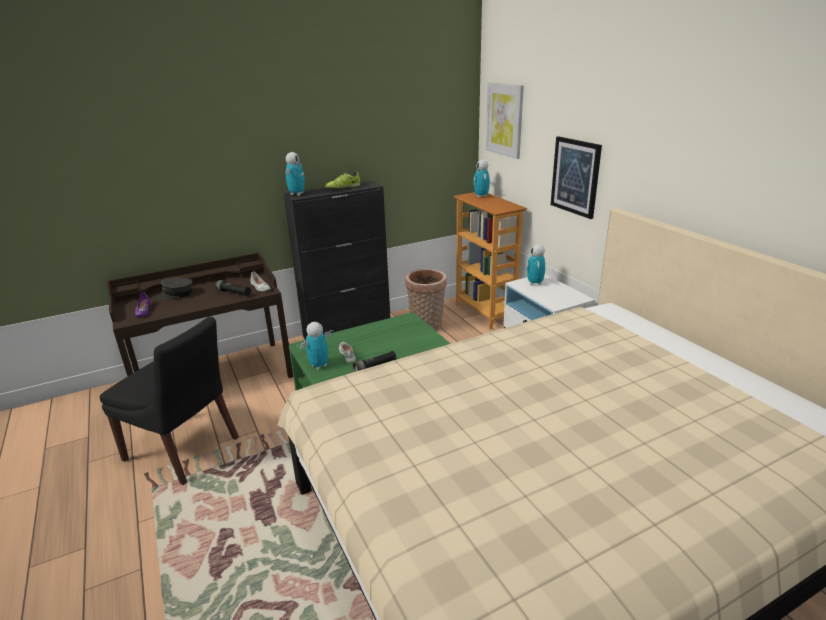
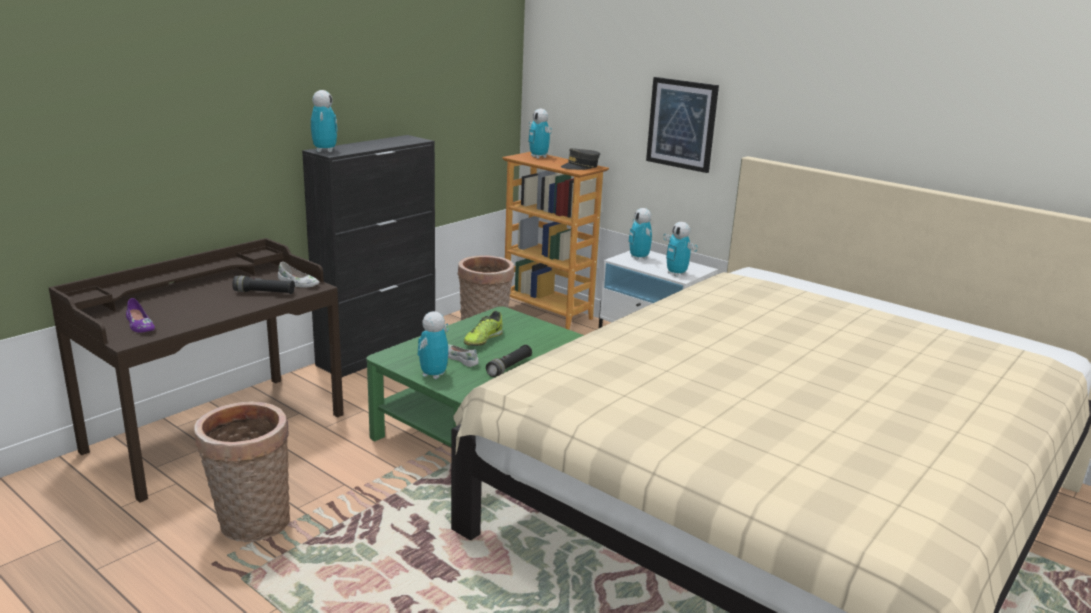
camera: 25 degrees left, 5 degrees down
black chair [100,317,239,485] -> basket [194,401,290,542]
grey cap [155,278,192,300] -> grey cap moved to [561,148,600,170]
shoe [325,171,361,189] -> shoe moved to [464,311,503,346]
picture [486,82,524,159] -> none
none -> toy robot [664,222,698,277]

